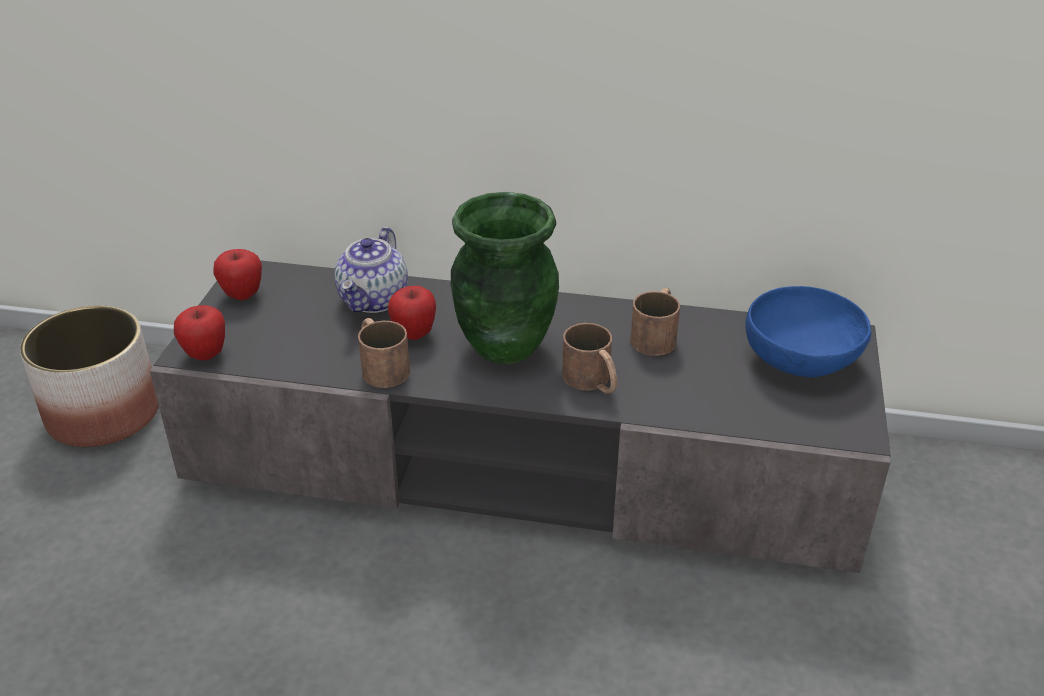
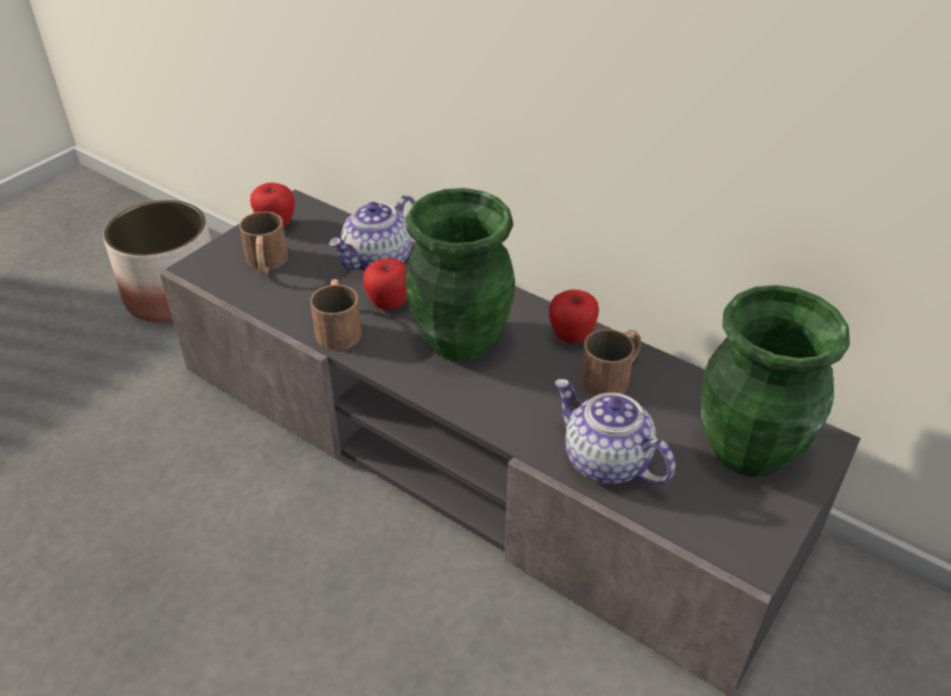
camera: 25 degrees right, 5 degrees up
apple [174,305,225,360] -> apple moved to [548,289,599,343]
brown mug [562,323,617,394] -> brown mug moved to [239,211,288,276]
blue bowl [745,286,871,377] -> green vase [701,285,850,477]
none -> teapot [555,379,675,485]

